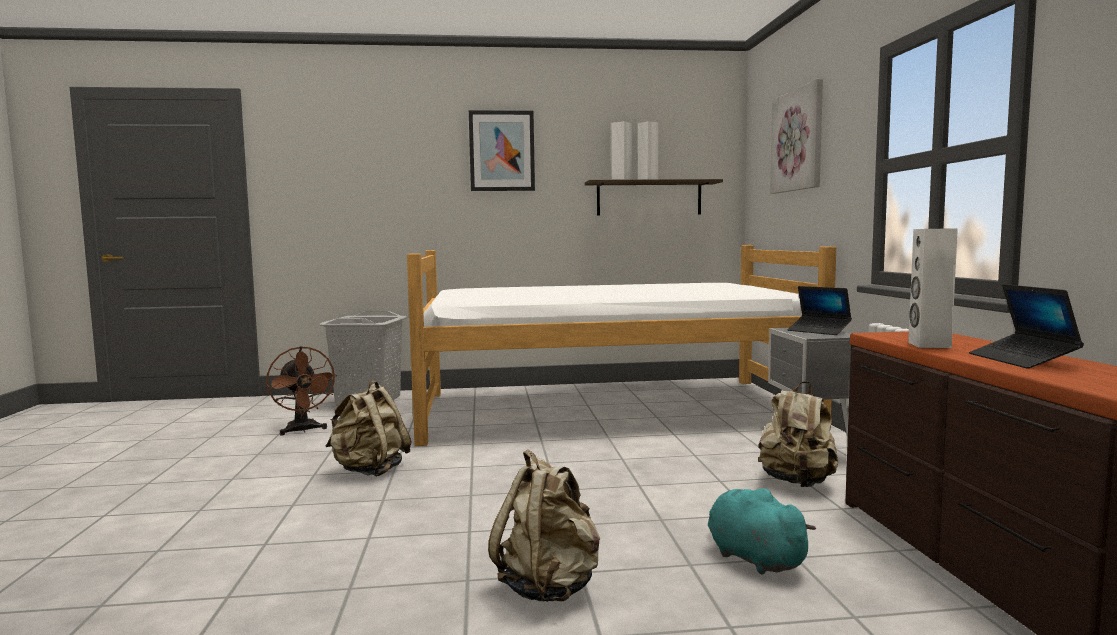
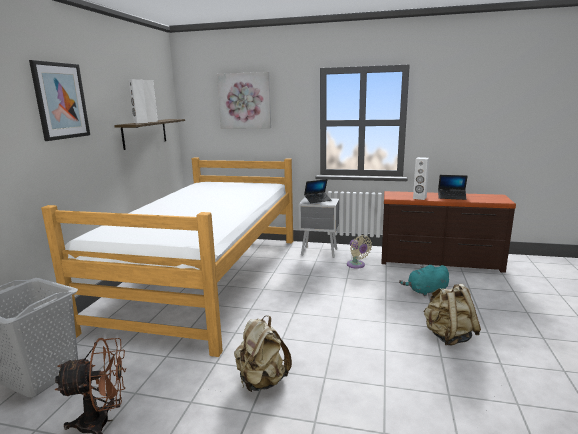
camera: 70 degrees left, 10 degrees up
beige backpack [758,381,838,487] -> beige fan [347,235,372,268]

